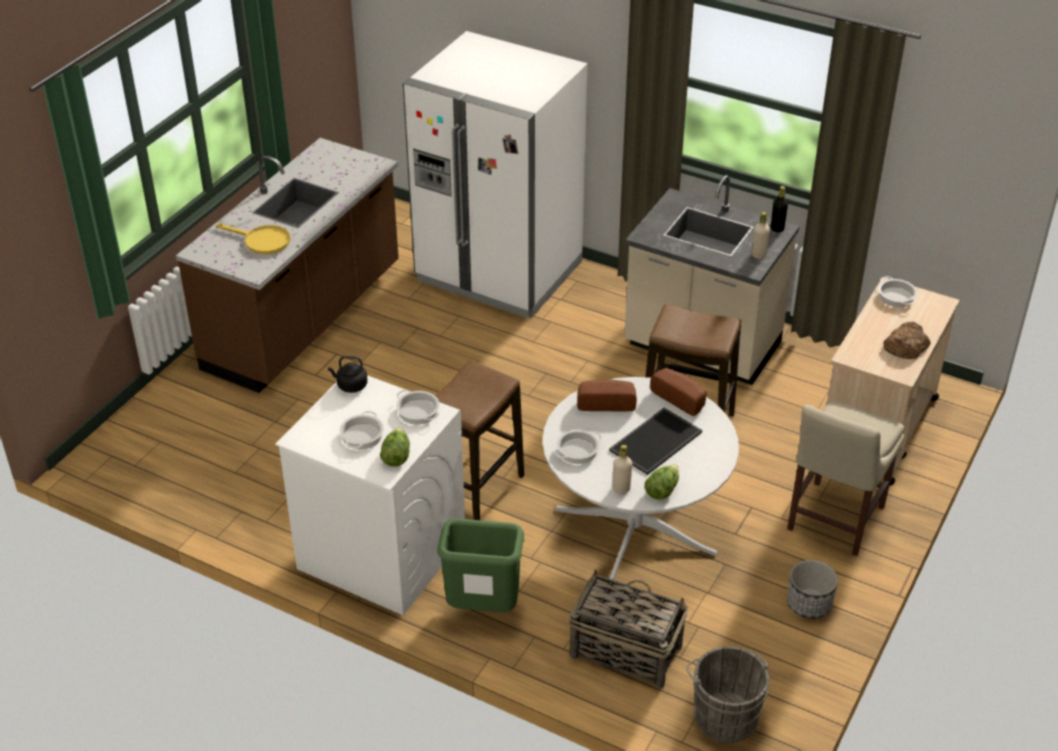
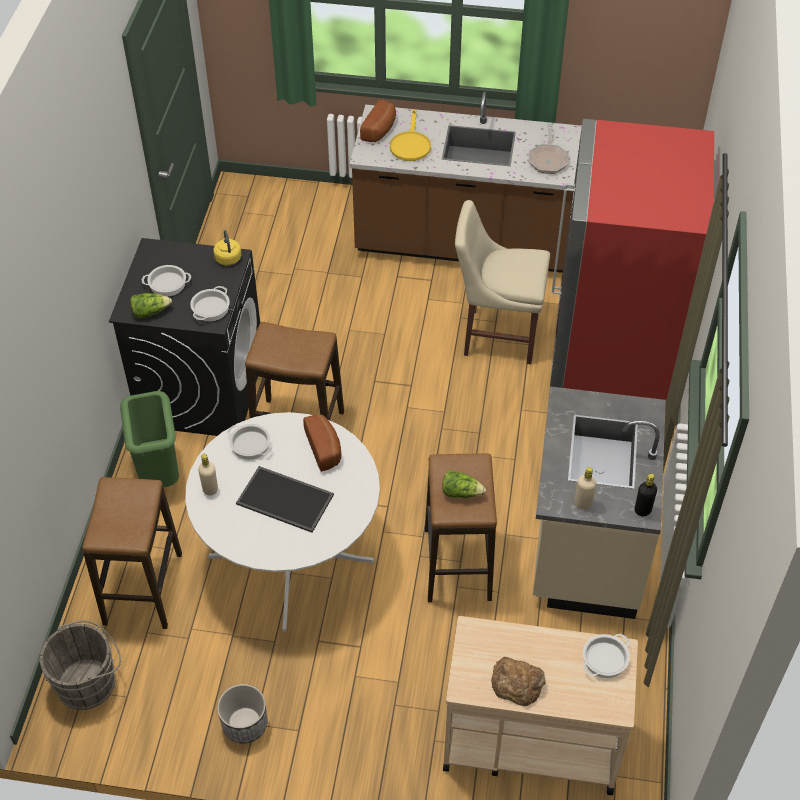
camera: 70 degrees right, 10 degrees up
white washing machine [276,375,465,615] -> black washing machine [109,238,260,436]
black kettle [328,356,367,393] -> yellow kettle [214,230,241,265]
white fridge [403,31,588,318] -> red fridge [550,119,714,400]
basket [568,569,688,689] -> stool [82,477,182,629]
lettuce [645,464,679,500] -> lettuce moved to [442,470,486,498]
bread [650,368,707,416] -> bread moved to [360,99,396,142]
beige chair [787,400,904,556] -> beige chair moved to [455,200,550,364]
none -> frying pan [529,124,569,174]

